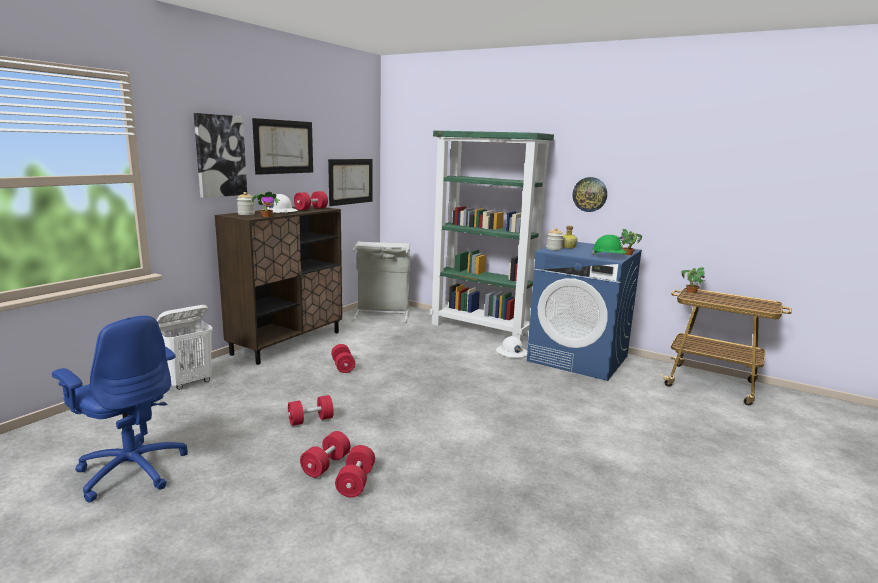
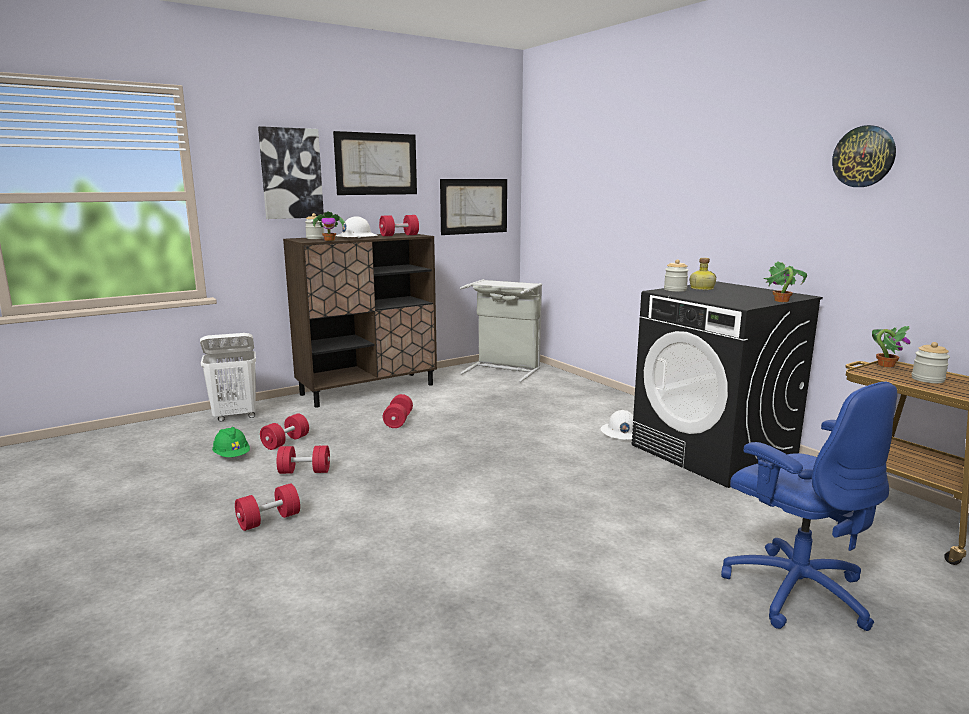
camera: 25 degrees right, 0 degrees up
blue office chair [52,316,188,502] -> blue office chair moved to [721,382,897,631]
red dumbbell [335,445,375,498] -> red dumbbell moved to [260,414,309,450]
green bookcase [430,131,554,342] -> none
blue washing machine [527,242,642,381] -> black washing machine [632,281,823,488]
wall clock [573,177,607,212] -> wall clock moved to [832,125,896,187]
green hard hat [592,235,627,256] -> green hard hat moved to [212,427,250,457]
none -> jar [911,342,950,383]

